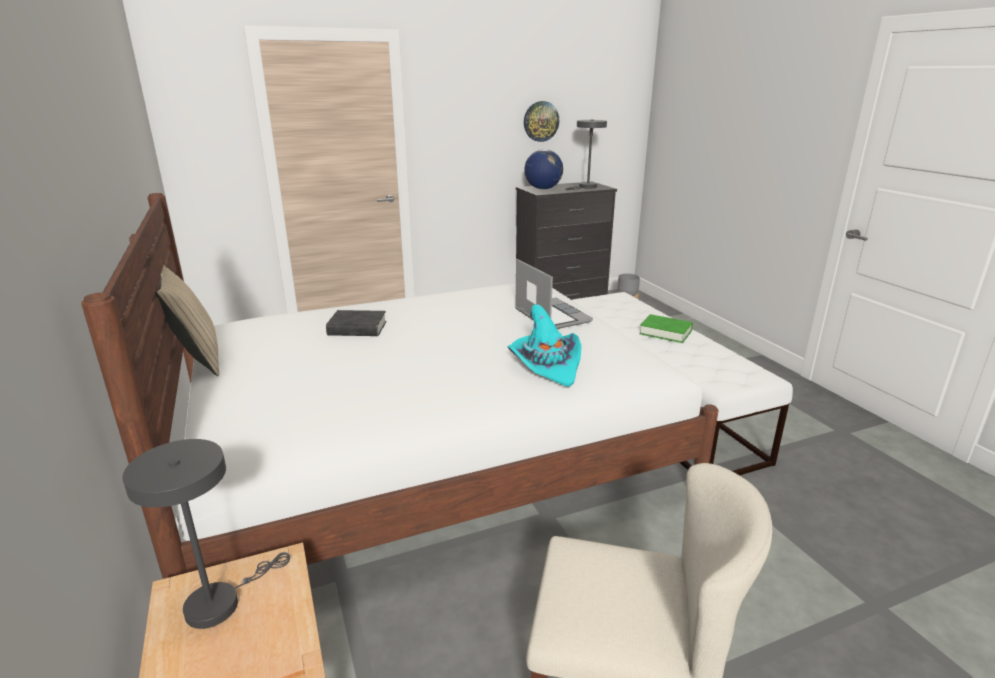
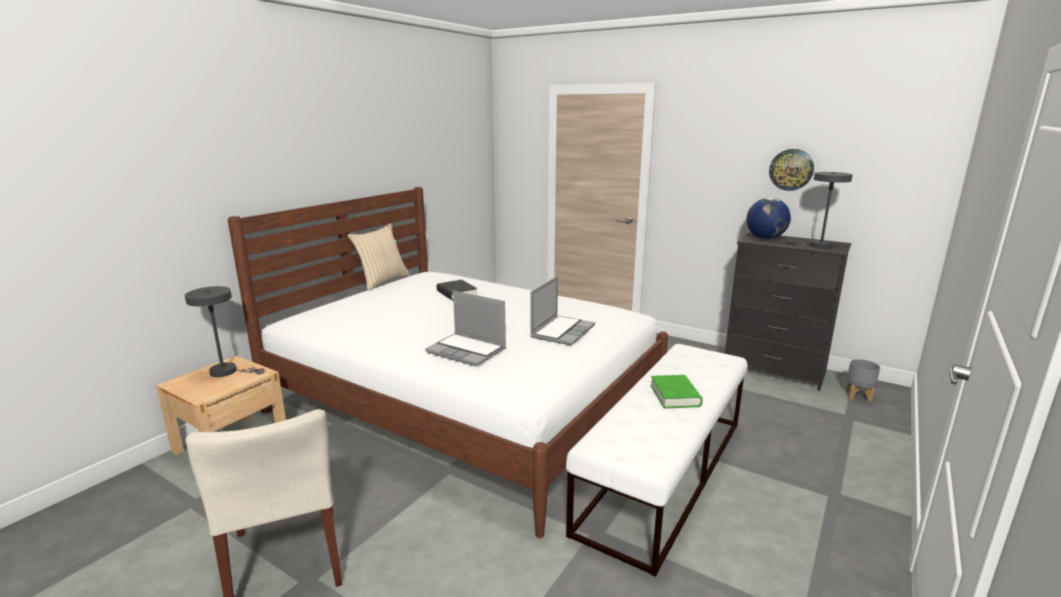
camera: 55 degrees right, 5 degrees down
turquoise hat [507,304,581,387] -> laptop [425,290,506,366]

